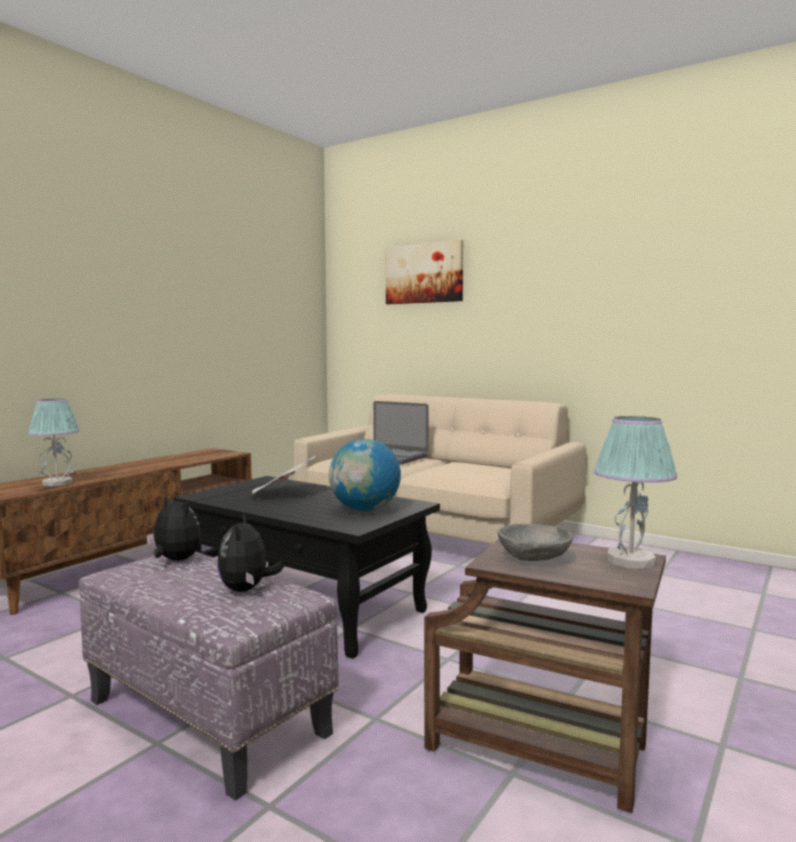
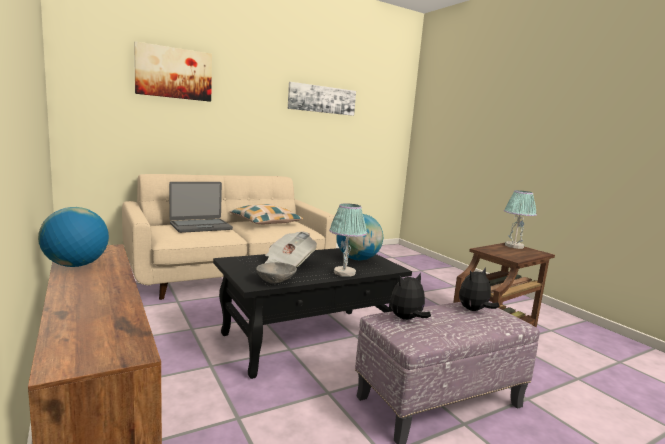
camera: 65 degrees left, 5 degrees up
table lamp [28,399,80,486] -> table lamp moved to [329,203,367,277]
plush toy [217,513,284,592] -> plush toy turned 120 degrees clockwise [459,268,500,311]
grey bowl [498,524,573,561] -> grey bowl moved to [256,262,297,284]
none -> globe [38,207,109,267]
none -> pillow [229,204,303,224]
none -> picture [288,82,356,116]

